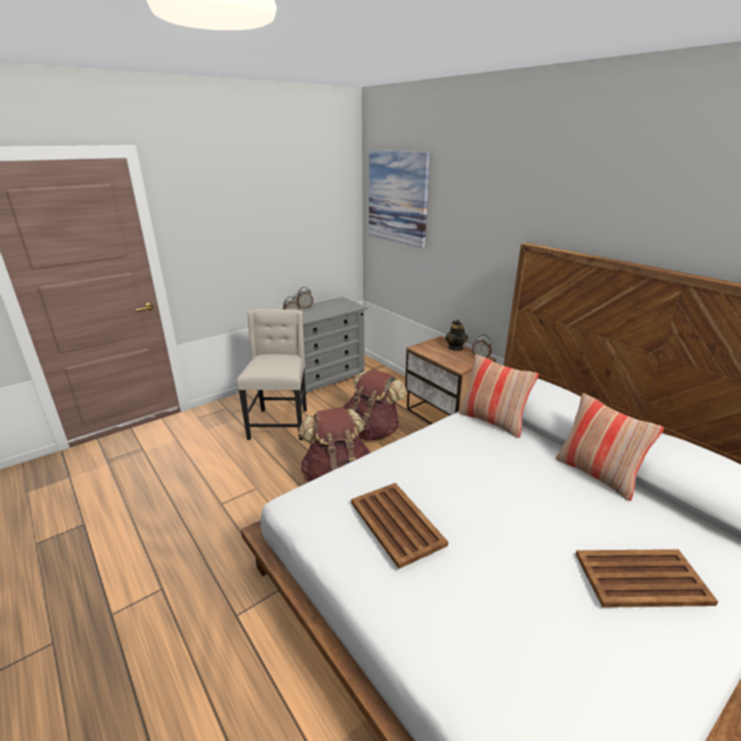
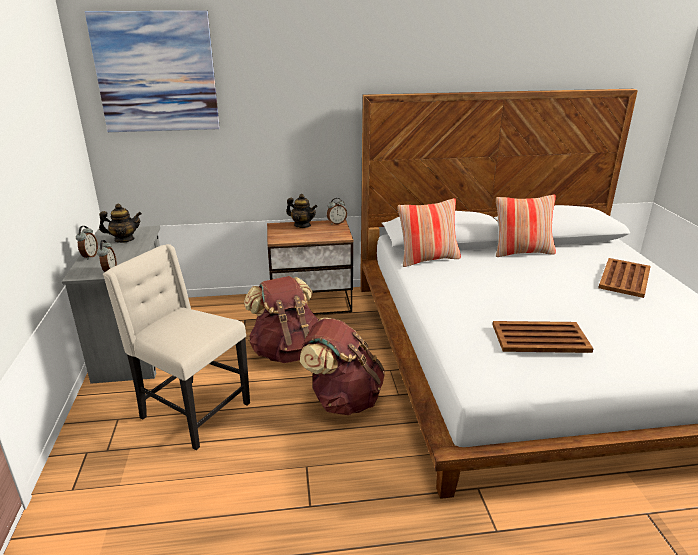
camera: 60 degrees left, 0 degrees up
none -> teapot [99,204,142,243]

